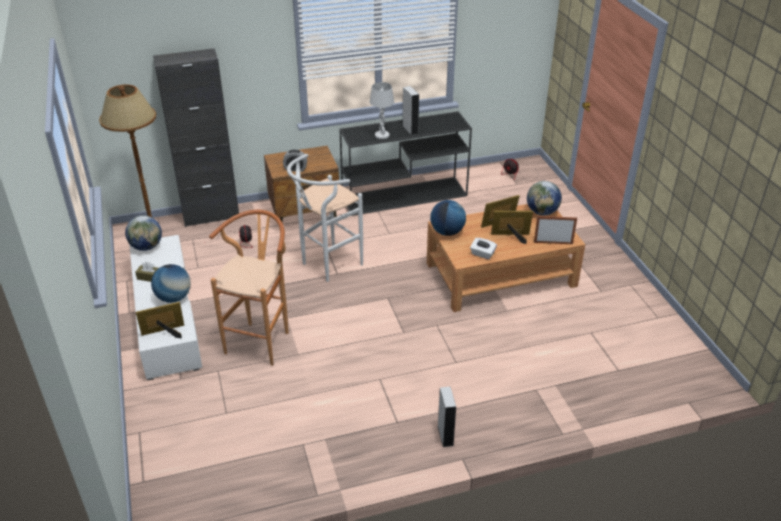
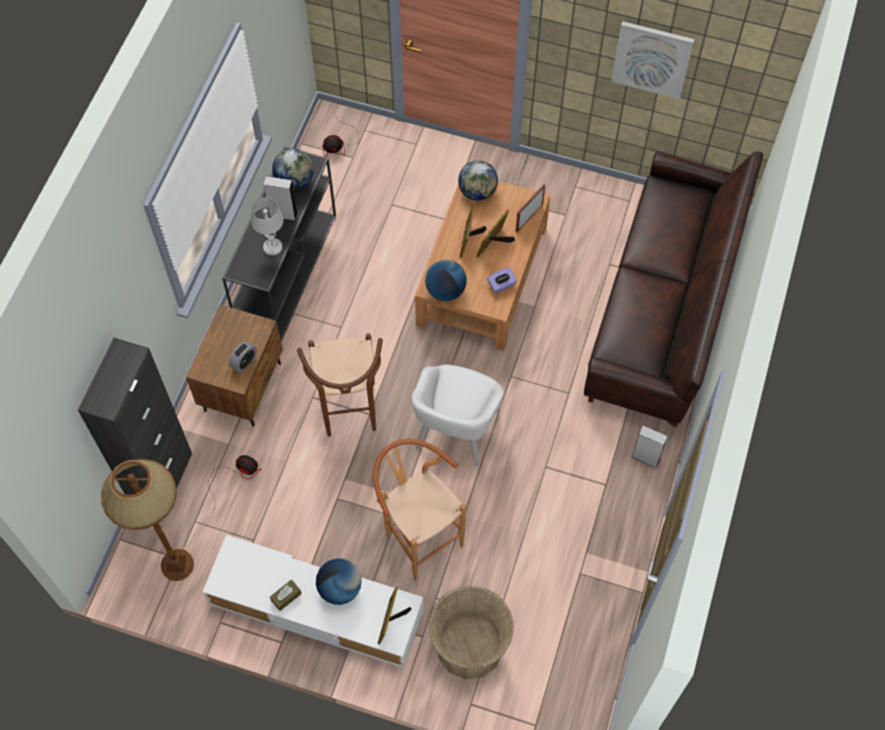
camera: 55 degrees left, 25 degrees up
globe [125,215,162,251] -> globe moved to [272,148,314,190]
white stool [287,154,363,282] -> brown stool [297,333,383,437]
white tissue box [470,238,497,259] -> purple tissue box [487,267,517,294]
none -> white armchair [411,365,504,467]
none -> basket [428,586,514,680]
none -> brown sofa [584,151,763,427]
none -> picture [611,21,695,99]

